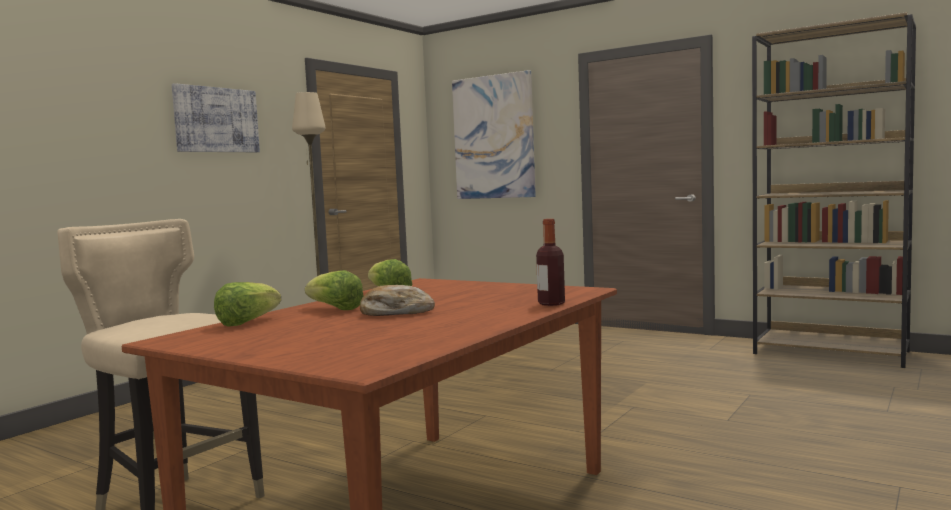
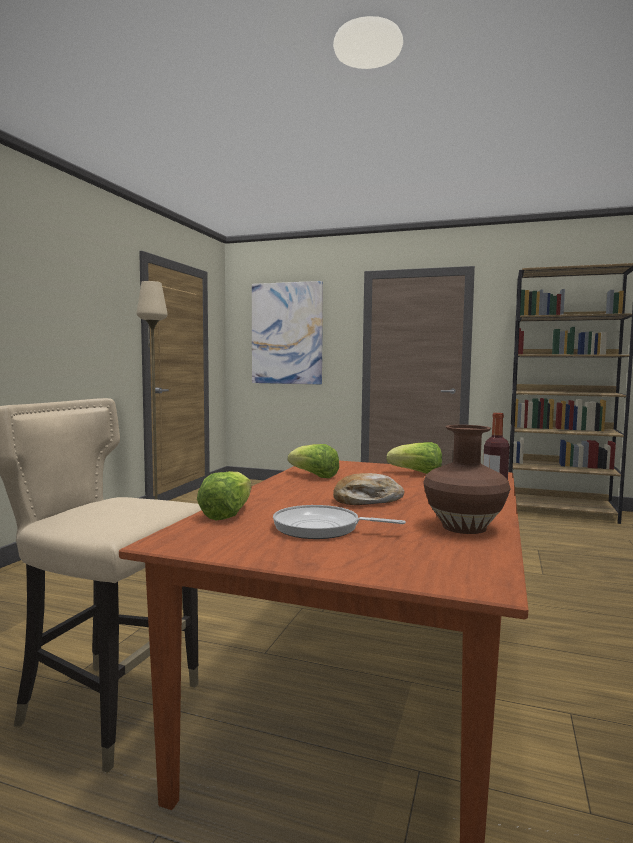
camera: 15 degrees left, 0 degrees up
picture [172,83,260,152] -> none
lettuce [305,270,364,310] -> lettuce moved to [387,442,442,474]
none -> frying pan [273,505,406,539]
none -> brown vase [423,425,511,534]

